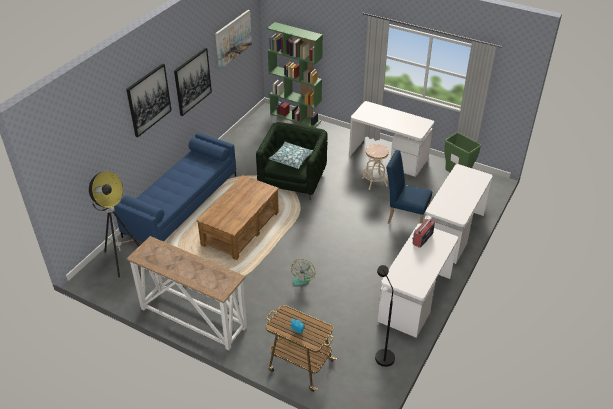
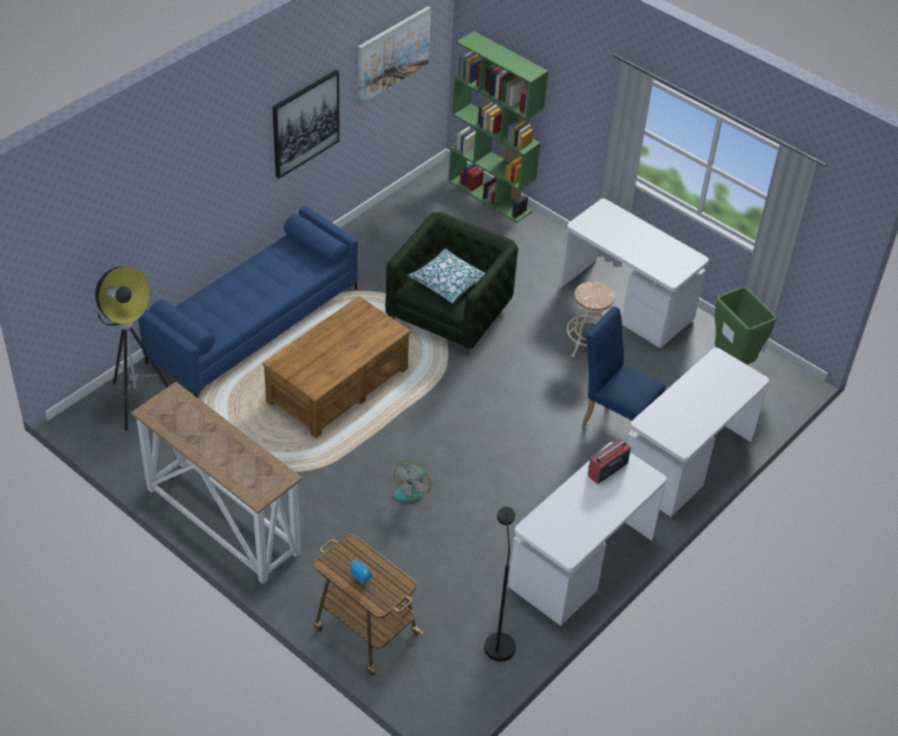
camera: 10 degrees right, 5 degrees up
picture [126,63,172,138] -> none

